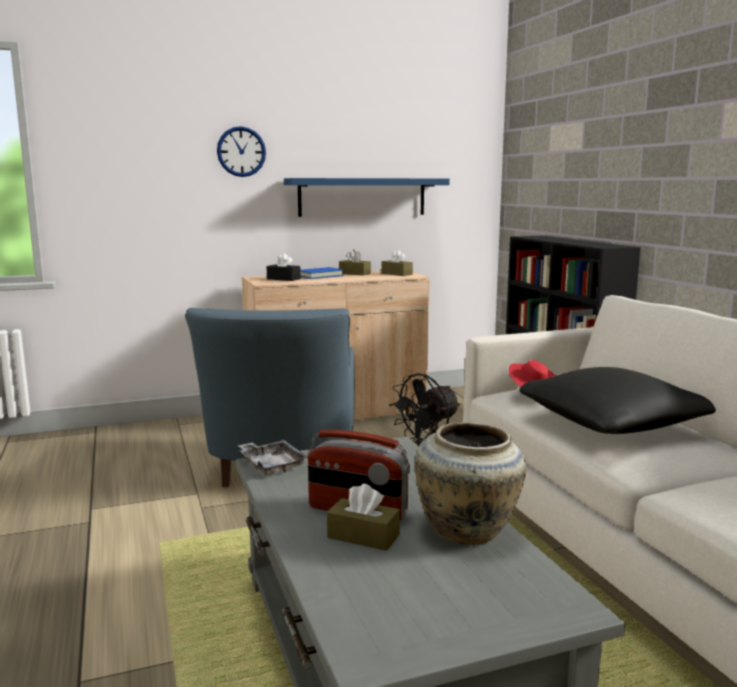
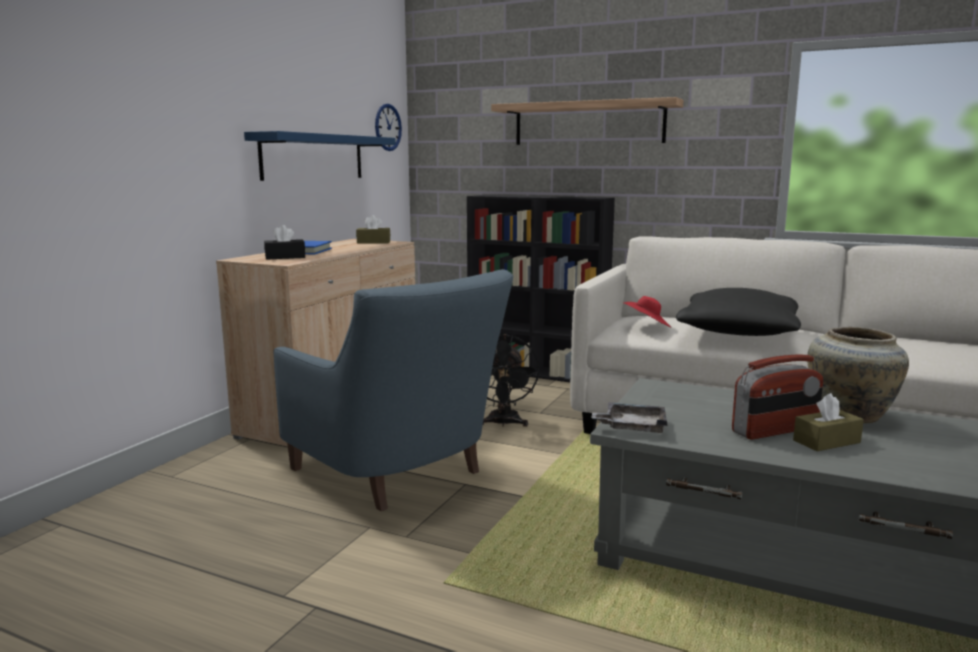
camera: 45 degrees left, 0 degrees up
wall clock [217,126,266,177] -> wall clock moved to [375,104,402,151]
brown tissue box [339,249,371,275] -> none
none -> shelf [491,97,683,145]

